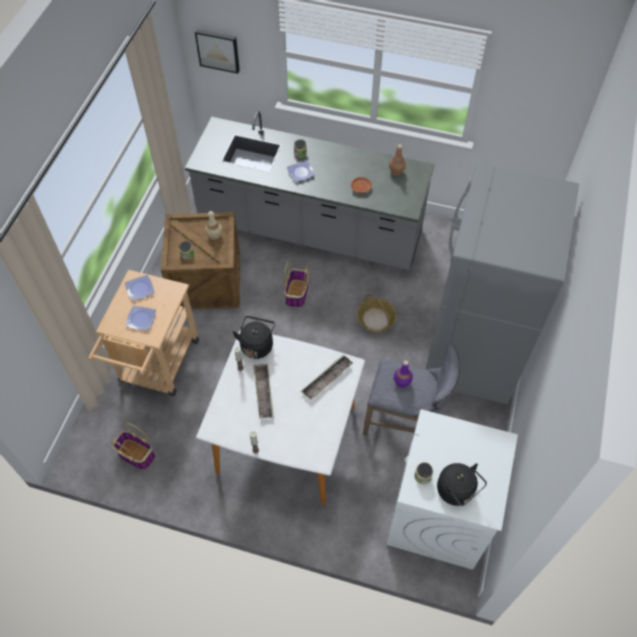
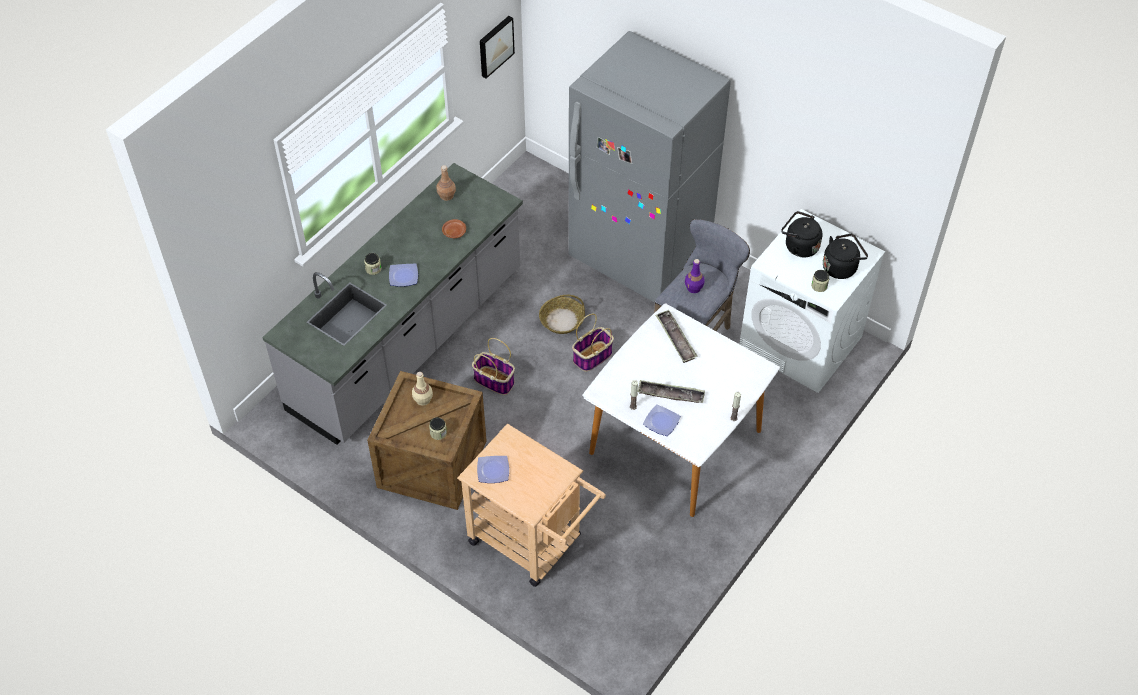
camera: 70 degrees left, 5 degrees down
basket [111,423,155,470] -> basket moved to [572,314,614,371]
plate [125,306,156,330] -> plate moved to [643,404,681,436]
picture [195,29,240,74] -> picture moved to [480,16,515,78]
black kettle [232,316,275,359] -> black kettle moved to [781,211,823,258]

